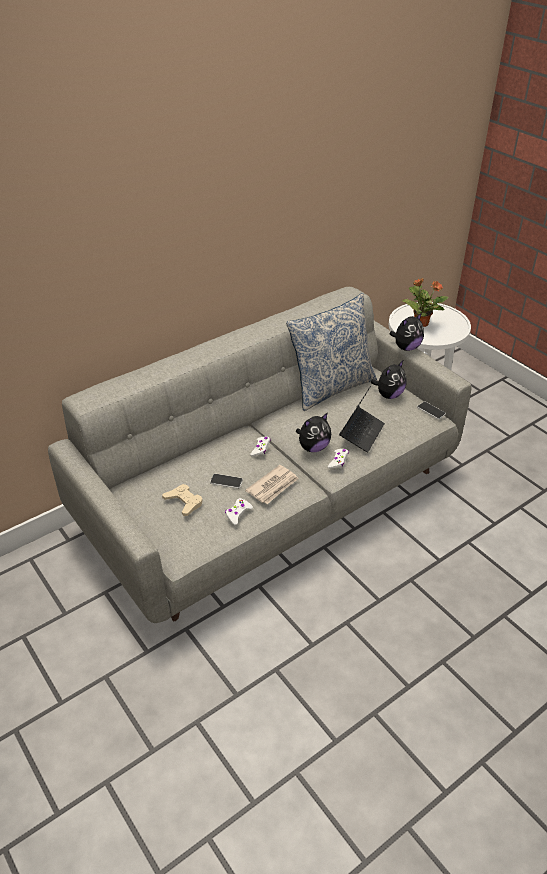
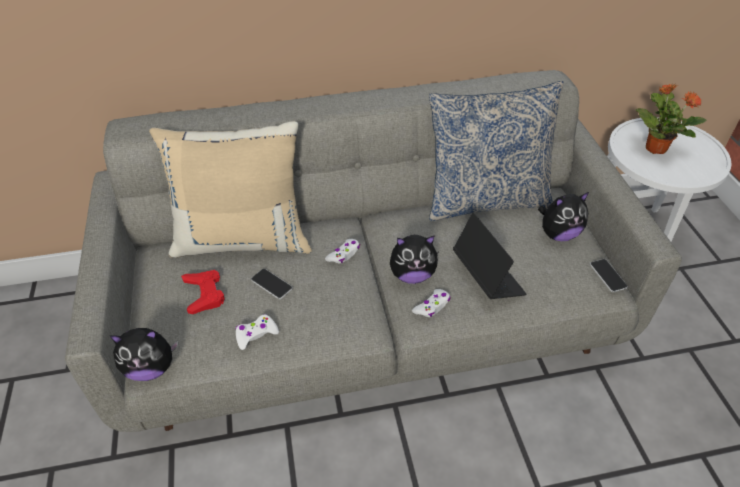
camera: 25 degrees right, 5 degrees up
beige game controller [162,484,202,516] -> red game controller [181,270,225,314]
newspaper [245,465,299,504] -> none
laptop [339,386,385,453] -> laptop turned 75 degrees counterclockwise [453,213,526,299]
plush toy [389,313,424,351] -> plush toy moved to [109,328,178,381]
none -> beige pillow [149,121,312,258]

